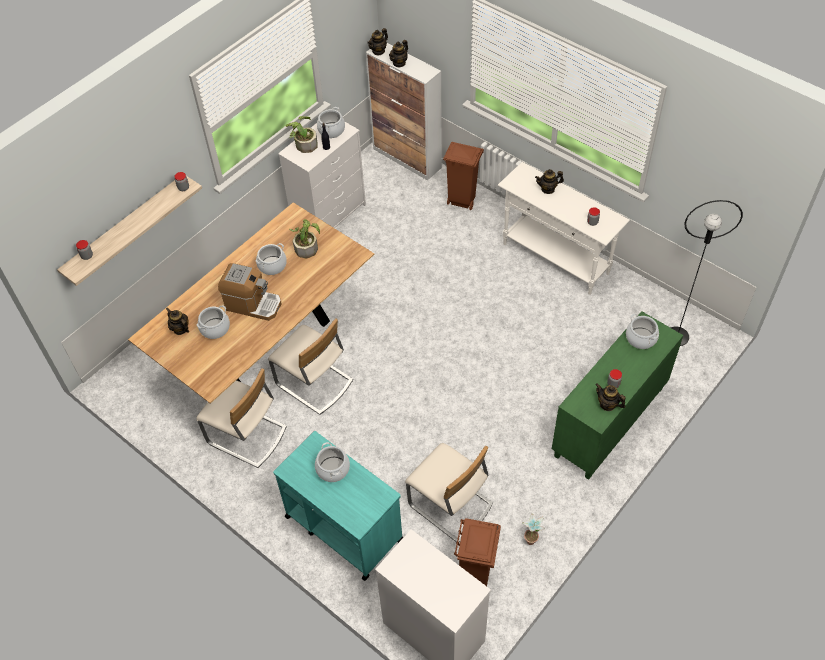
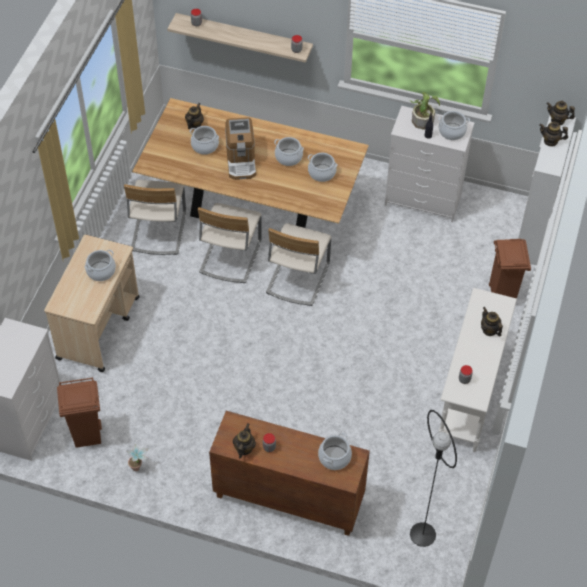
camera: 65 degrees right, 0 degrees up
turquoise cart [273,431,403,581] -> beige cart [44,234,140,372]
potted plant [289,219,320,258] -> cooking pot [308,153,337,182]
beige chair [405,443,493,542] -> beige chair moved to [266,223,332,306]
green cabinet [552,311,683,480] -> brown cabinet [209,411,370,536]

